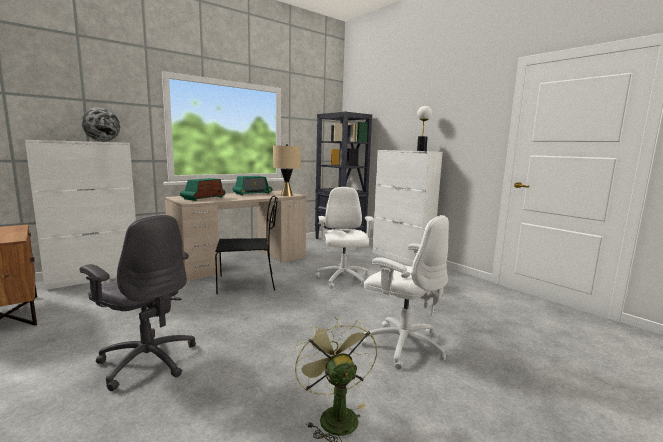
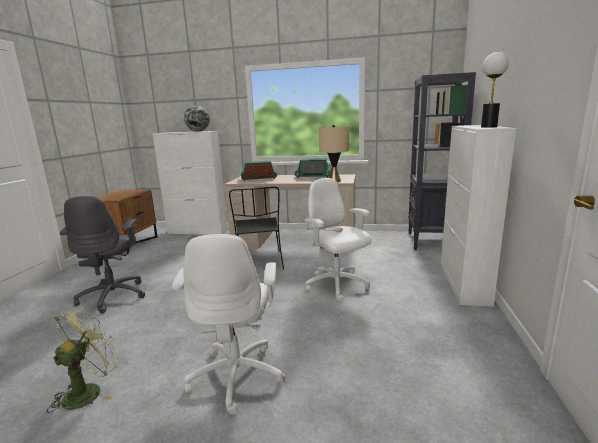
camera: 50 degrees right, 5 degrees up
black chair [215,196,278,295] -> black chair turned 45 degrees clockwise [229,187,284,270]
white office chair [315,187,374,288] -> white office chair turned 75 degrees counterclockwise [304,178,371,302]

